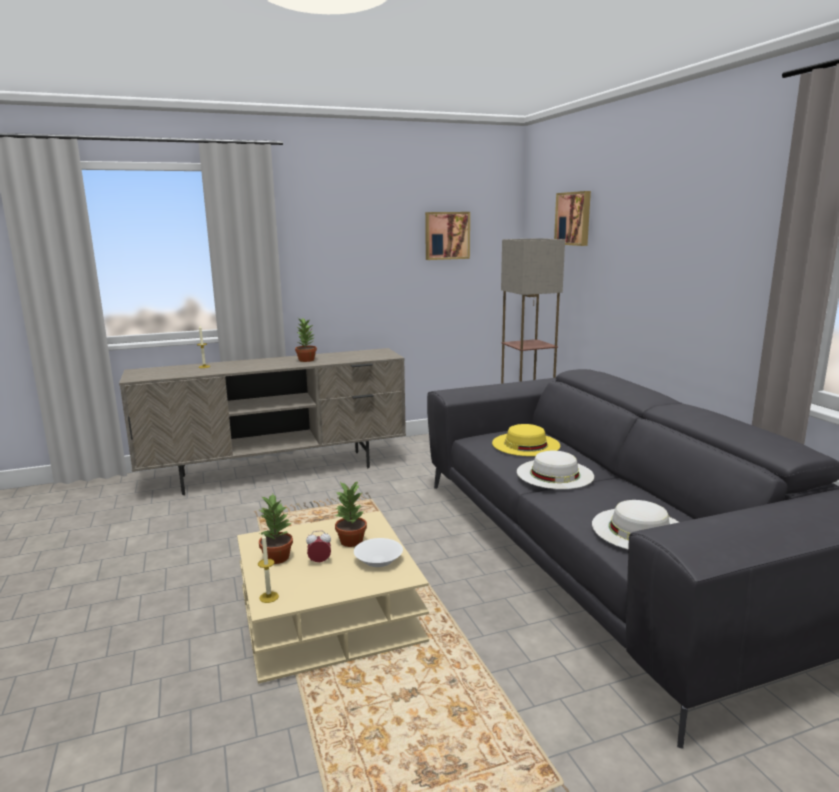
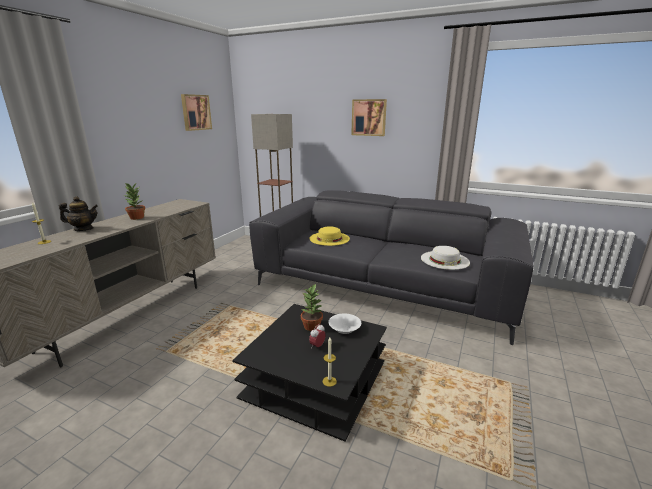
camera: 45 degrees left, 5 degrees up
beige coffee table [237,511,429,684] -> black coffee table [232,304,387,441]
potted plant [259,494,293,564] -> none
white hat [517,451,594,489] -> none
picture [554,191,591,246] -> picture moved to [351,99,387,136]
none -> teapot [59,196,98,231]

